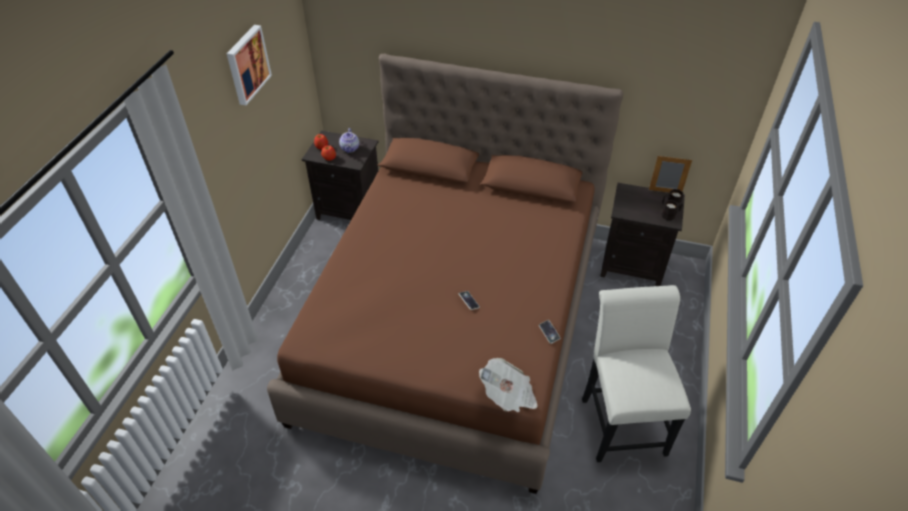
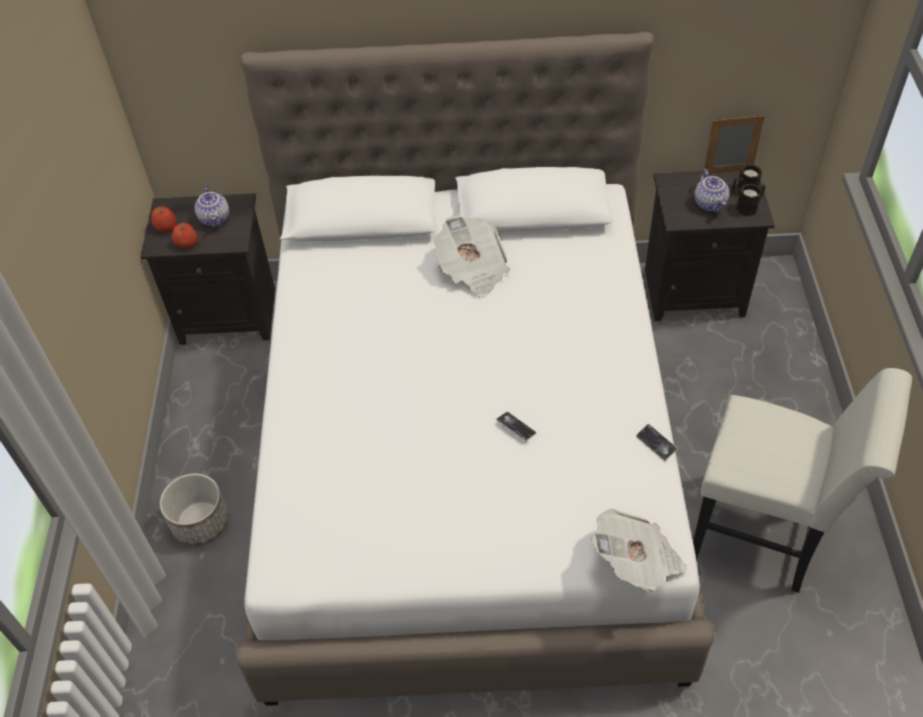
camera: 15 degrees left, 5 degrees up
picture [226,25,272,105] -> none
brown bed [267,54,623,494] -> white bed [236,32,715,706]
white chair [582,285,691,462] -> white chair turned 135 degrees clockwise [693,368,912,593]
none -> planter [160,473,229,546]
none -> newspaper [434,215,510,298]
none -> teapot [694,169,729,212]

